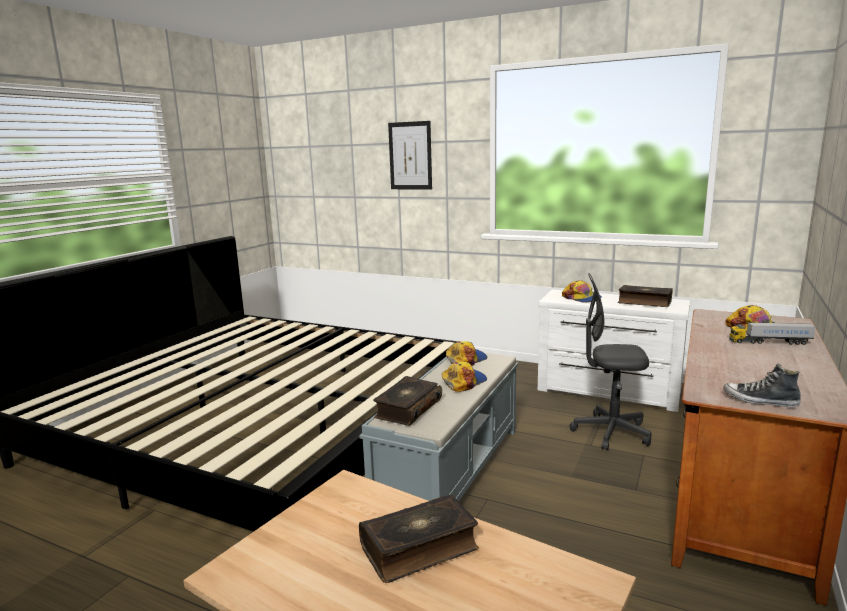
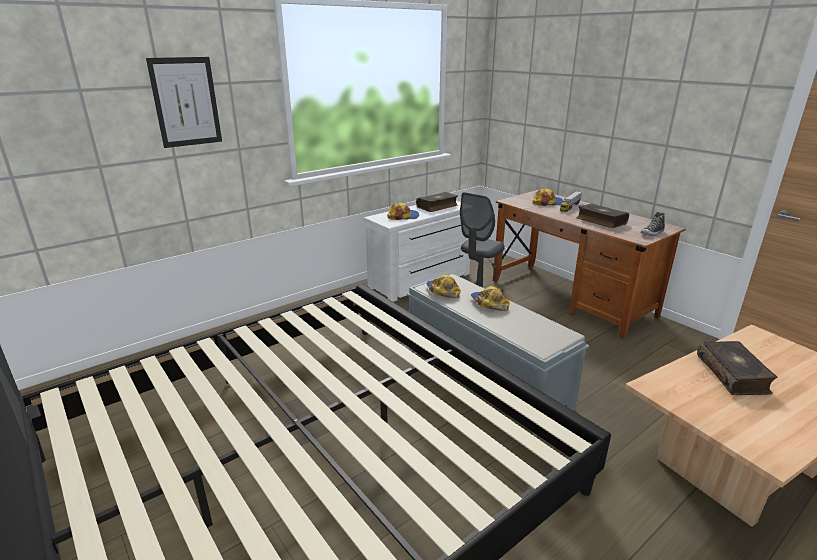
camera: 65 degrees left, 10 degrees up
book [373,376,442,426] -> book moved to [577,204,629,228]

